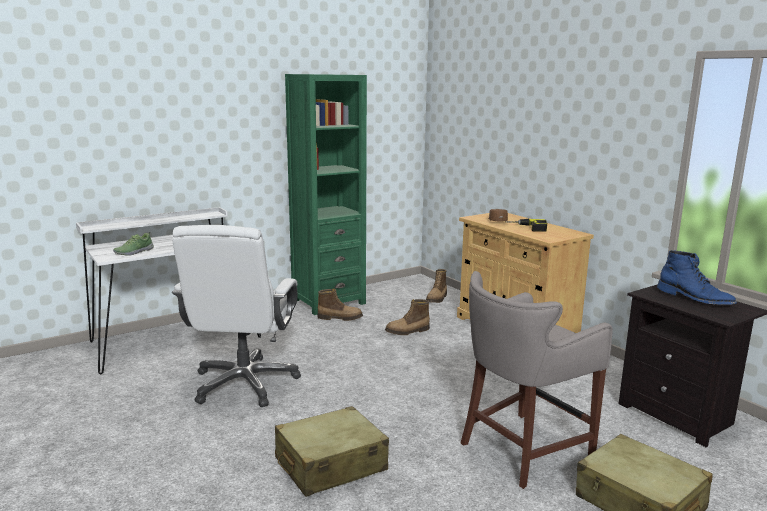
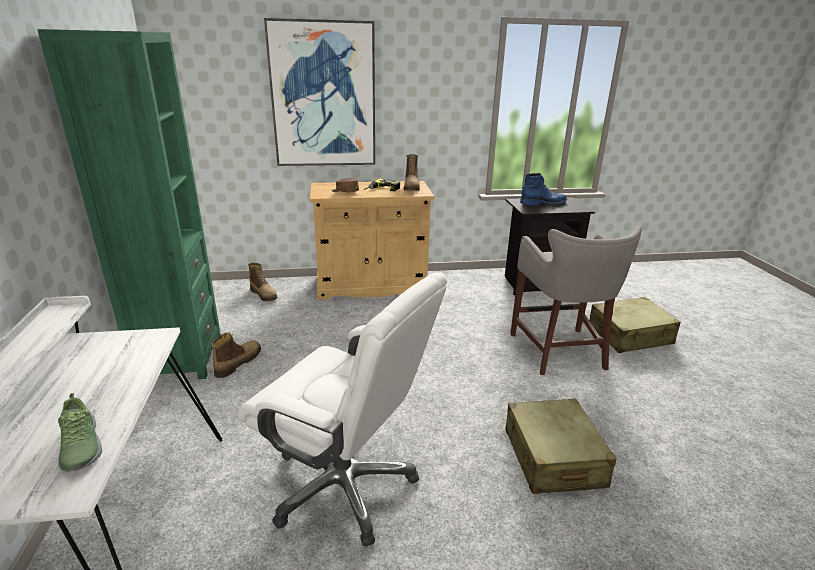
camera: 65 degrees left, 10 degrees up
boot [385,299,430,335] -> boot moved to [403,154,420,191]
none -> picture [264,18,375,166]

